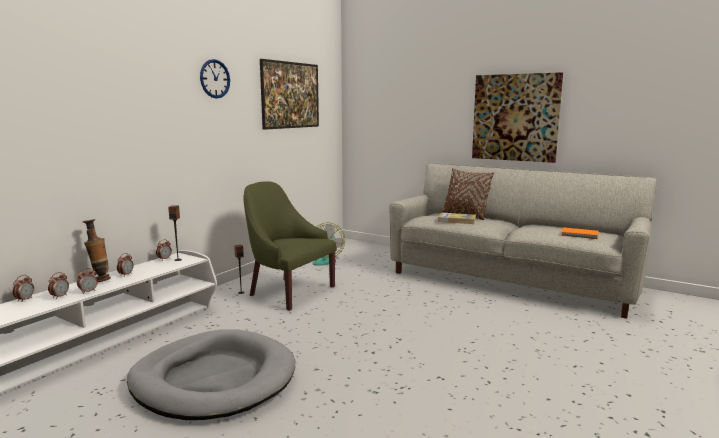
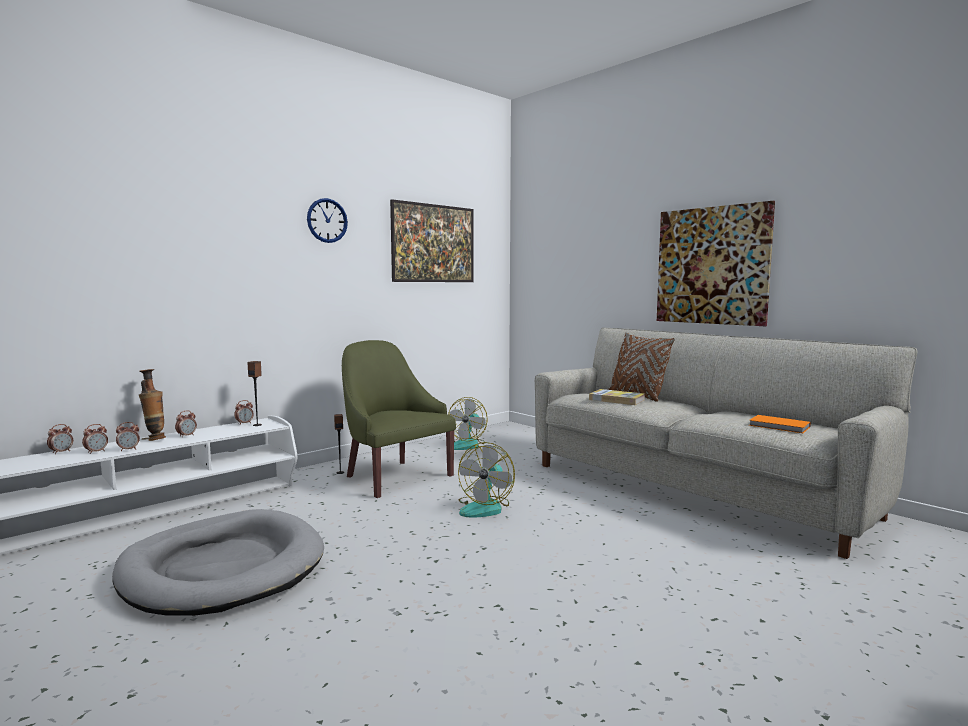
camera: 15 degrees right, 5 degrees down
none -> fan [458,442,515,517]

